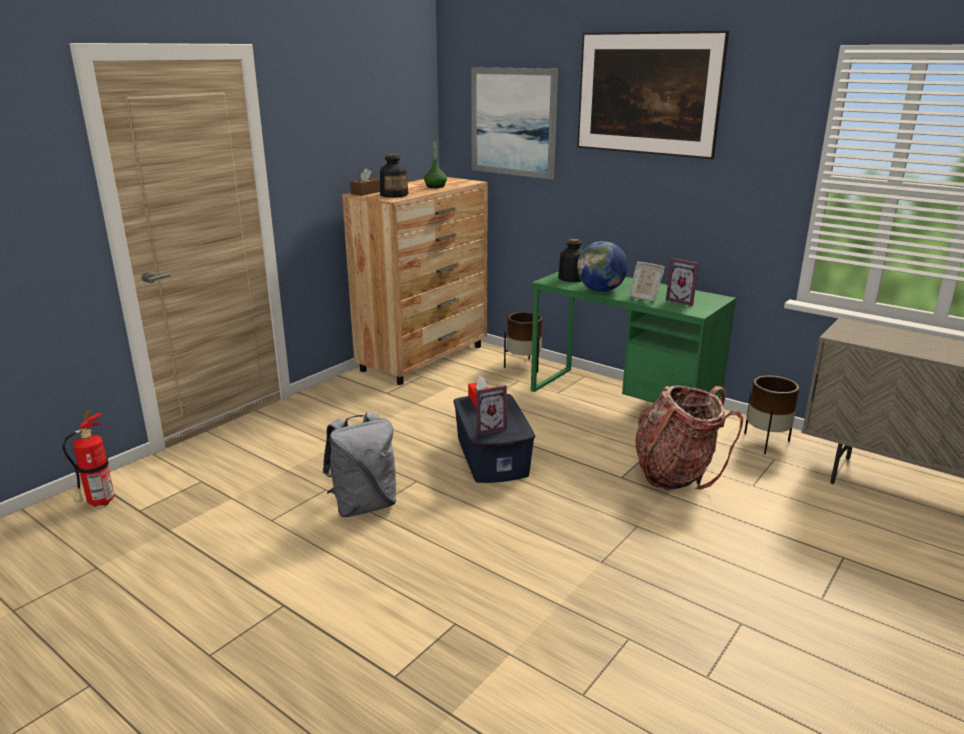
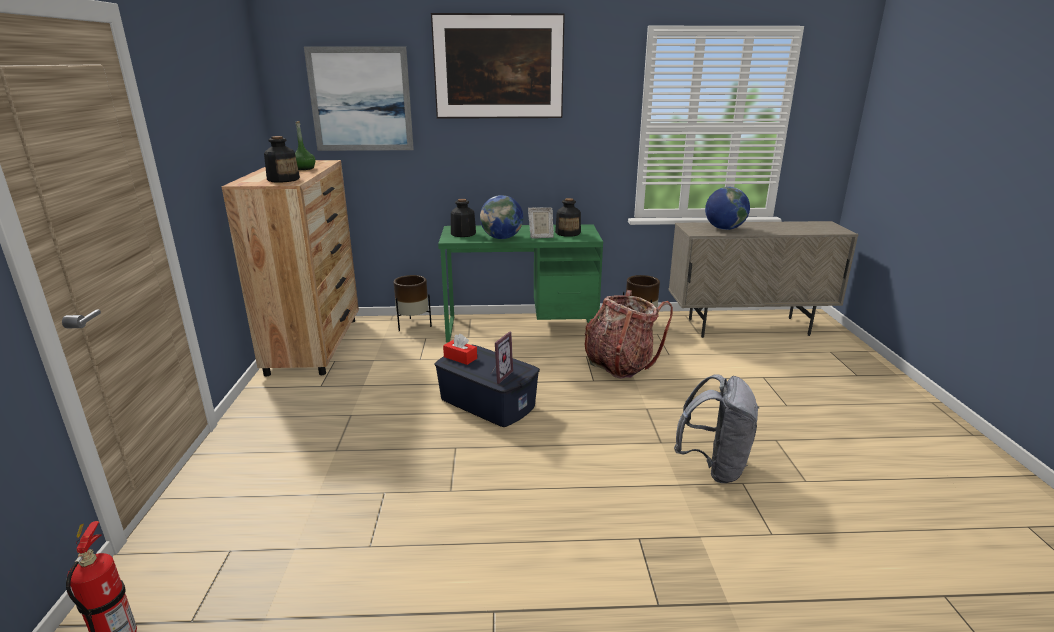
camera: 40 degrees left, 0 degrees up
grey backpack [322,412,397,517] -> grey backpack moved to [674,374,759,483]
brown tissue box [350,168,380,196] -> none
picture frame [666,258,699,306] -> bottle [555,198,581,237]
none -> globe [705,187,750,230]

